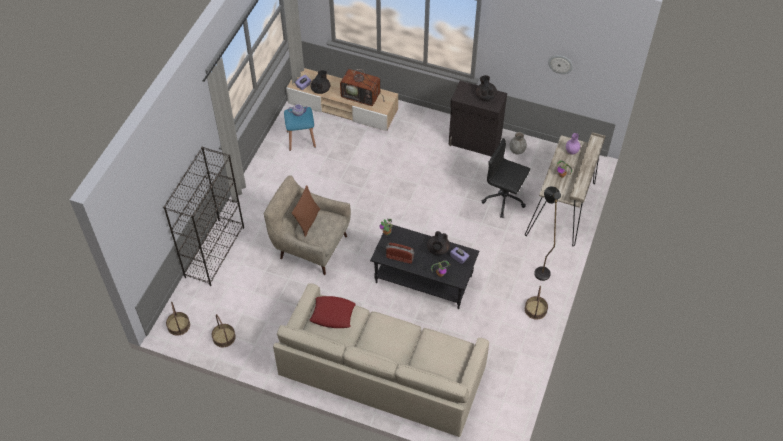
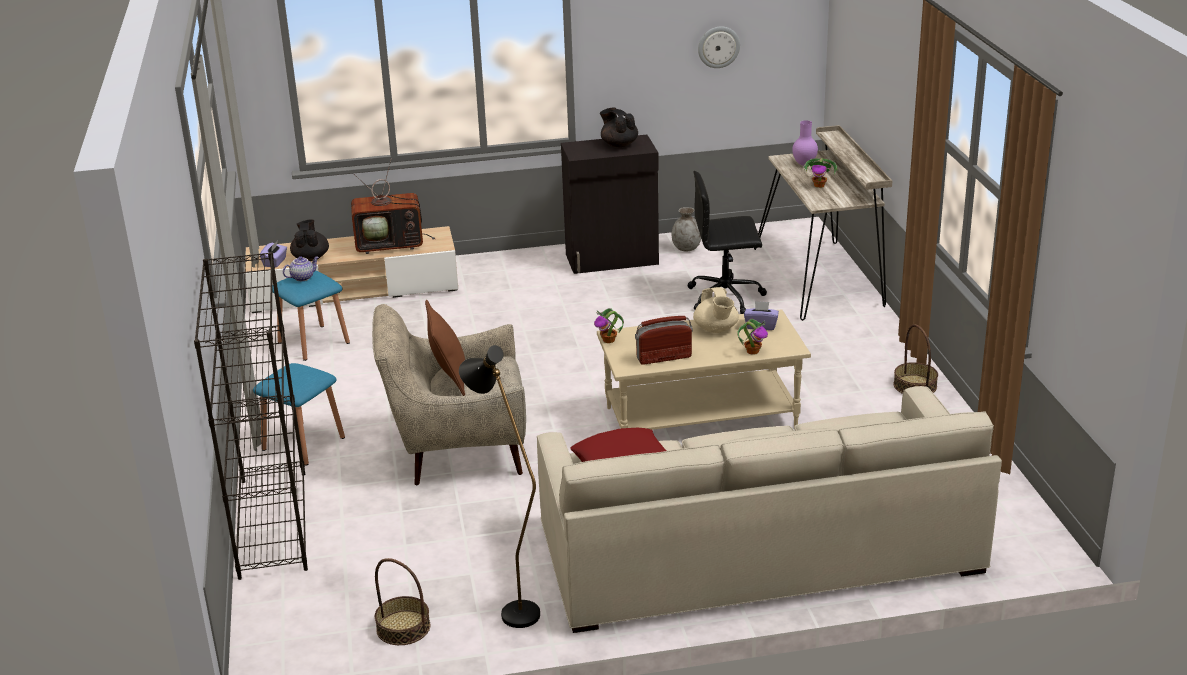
camera: 30 degrees left, 25 degrees down
basket [166,302,190,336] -> none
black coffee table [370,225,479,309] -> beige coffee table [597,309,811,430]
black teapot [427,231,450,255] -> beige teapot [693,287,739,333]
black floor lamp [534,186,561,281] -> black floor lamp moved to [459,345,540,628]
none -> blue stool [253,363,345,466]

